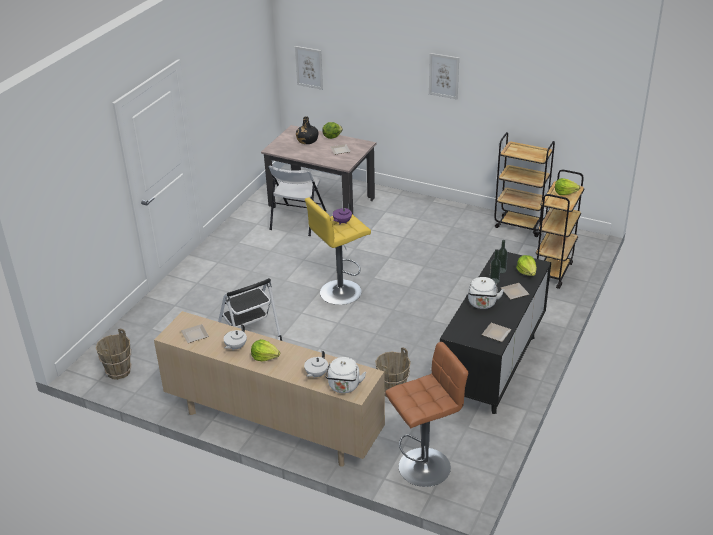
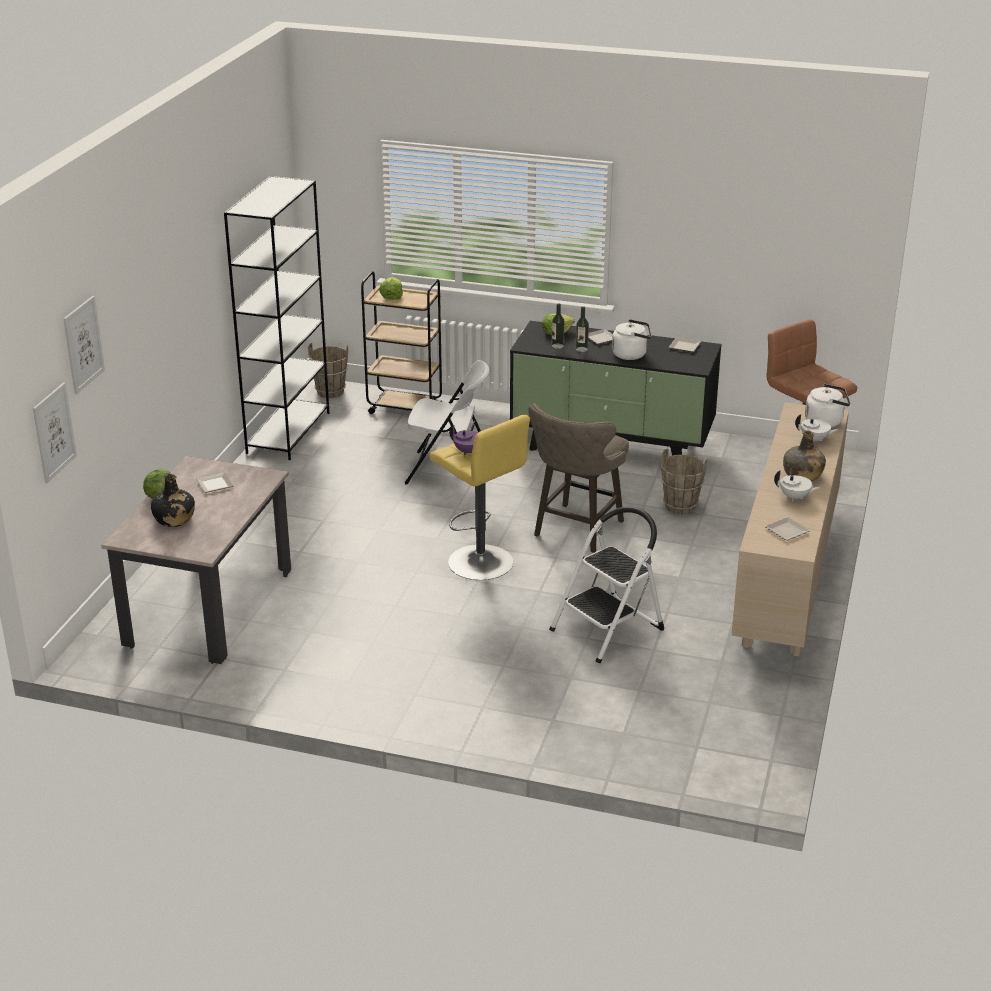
camera: 100 degrees left, 5 degrees down
brown bucket [95,329,131,380] -> brown bucket moved to [308,343,348,398]
lettuce [251,339,280,361] -> green bottle [783,430,826,481]
white chair [269,166,326,236] -> white chair moved to [405,360,489,485]
picture [429,53,459,99] -> picture moved to [63,296,105,394]
brown cart [494,132,555,237] -> white bookcase [224,176,330,460]
none -> beige stool [528,403,629,553]

